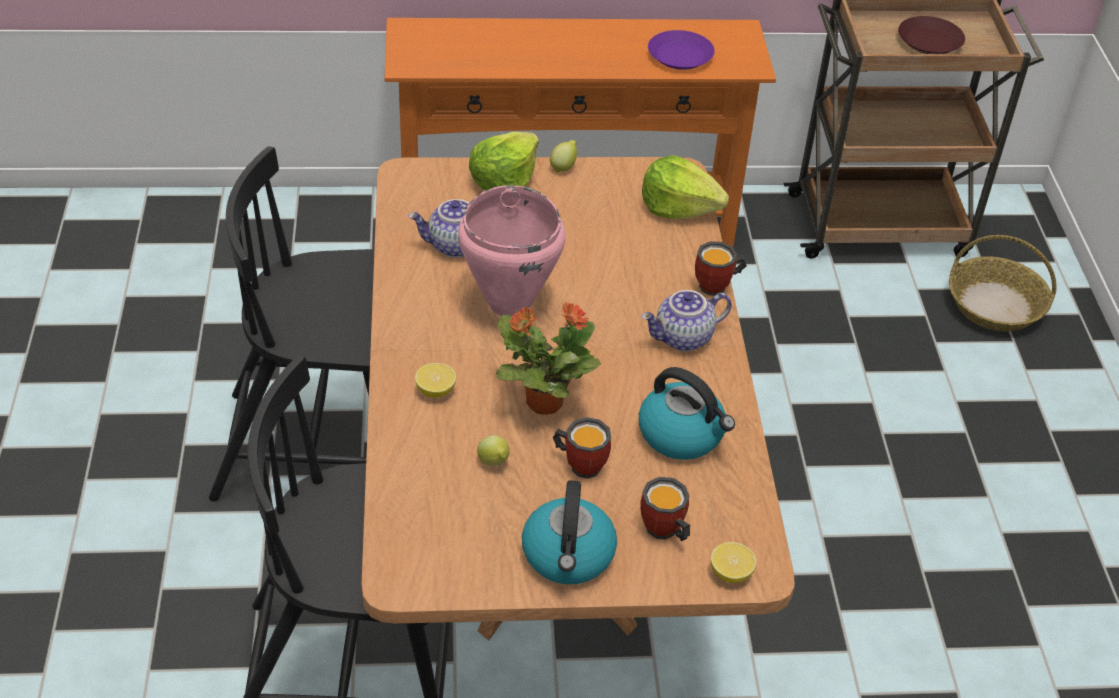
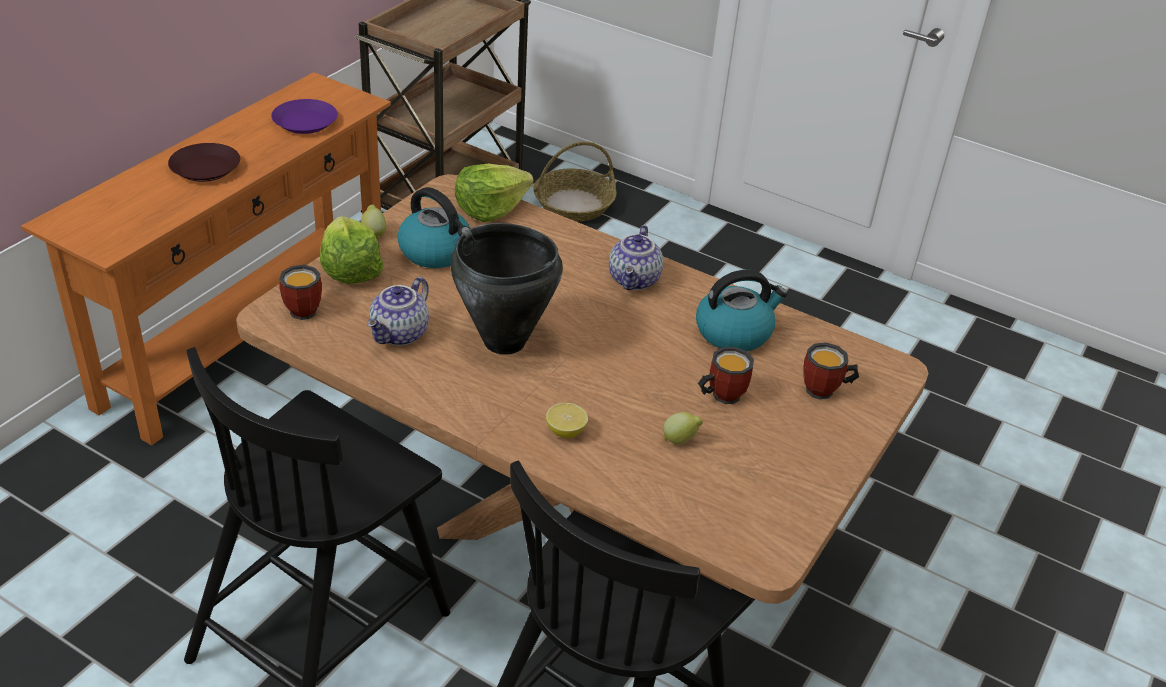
camera: 55 degrees left, 5 degrees down
pink cooking pot [458,185,565,316] -> black cooking pot [450,223,563,355]
potted plant [496,301,601,415] -> none
kettle [522,480,617,584] -> kettle moved to [397,187,471,268]
mug [695,241,747,296] -> mug moved to [279,265,322,320]
lemon [711,542,756,583] -> none
brown plate [898,16,965,54] -> brown plate moved to [168,143,240,182]

